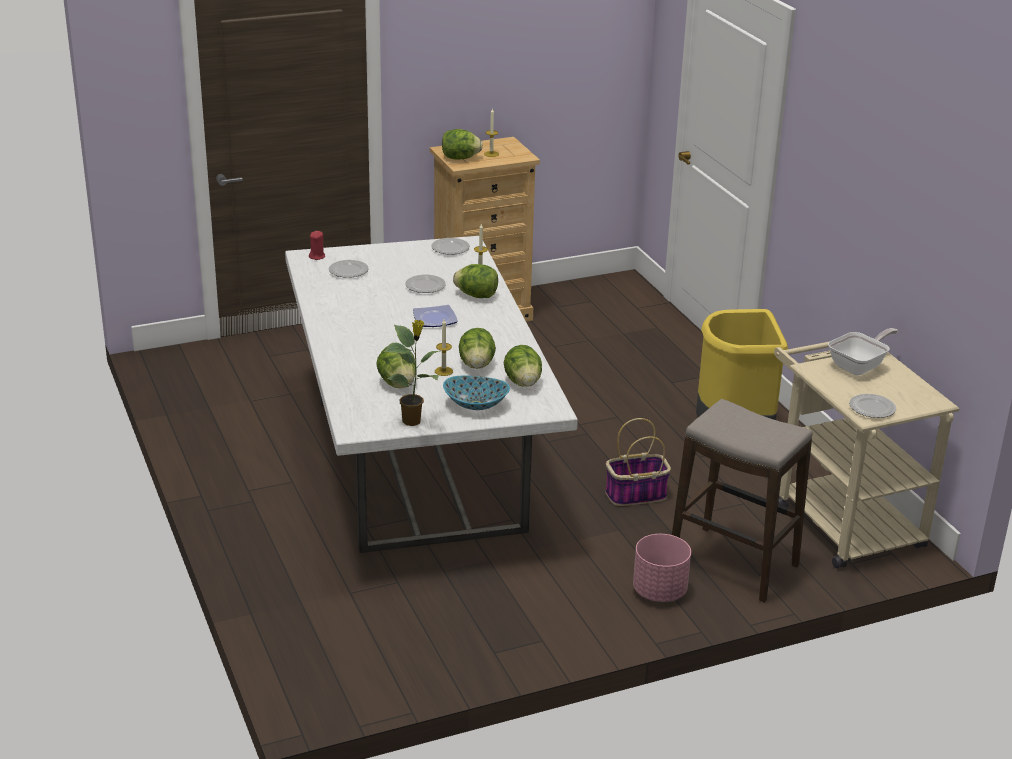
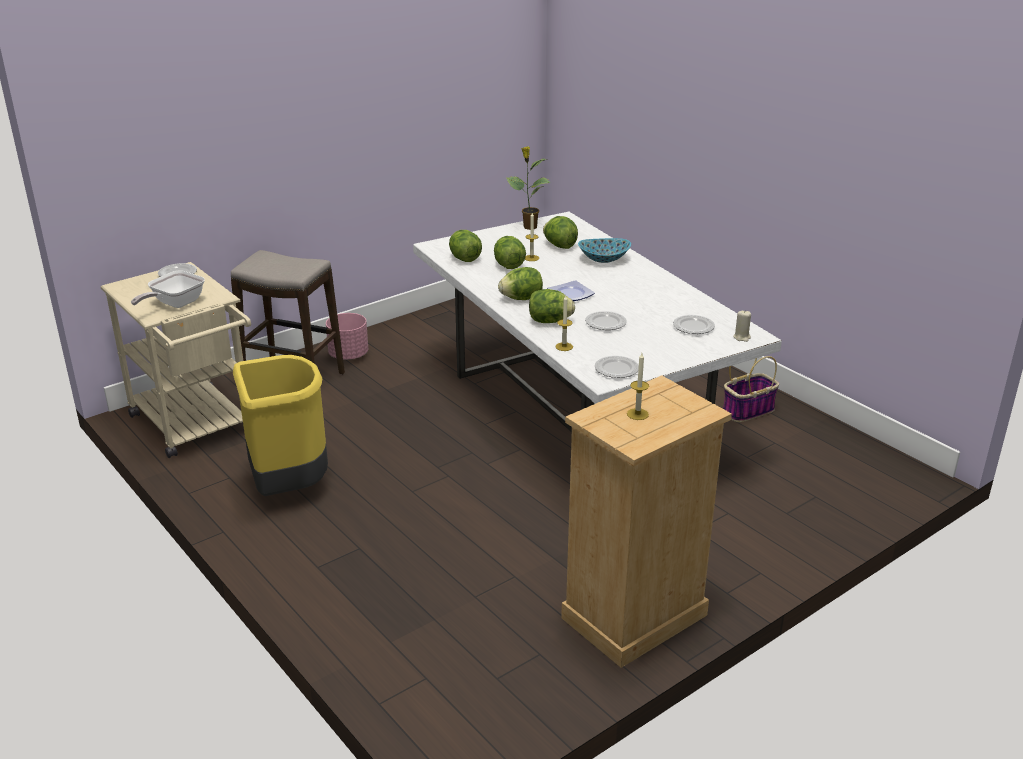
camera: 165 degrees right, 0 degrees up
red candle [309,231,325,260] -> beige candle [733,311,751,342]
lettuce [442,129,483,160] -> lettuce moved to [498,267,543,300]
bowl [443,376,510,410] -> bowl moved to [578,238,631,263]
basket [605,418,671,506] -> basket moved to [723,356,779,422]

